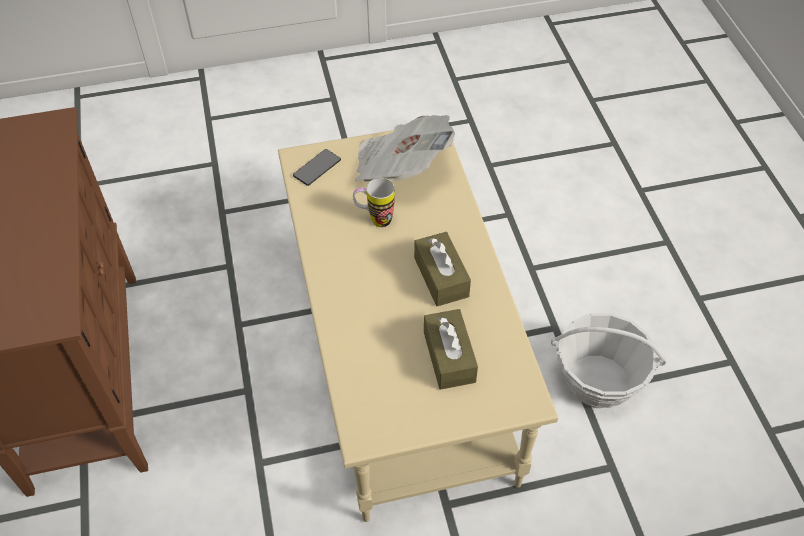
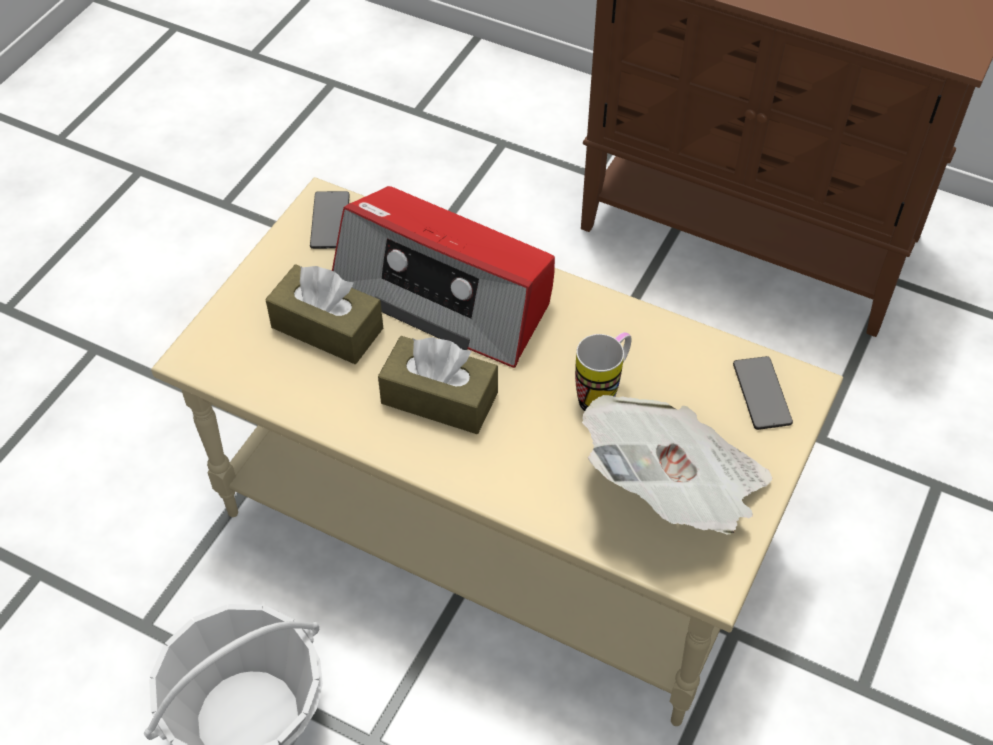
camera: 130 degrees right, 0 degrees up
none -> phone [310,191,350,249]
none -> radio [332,186,555,368]

